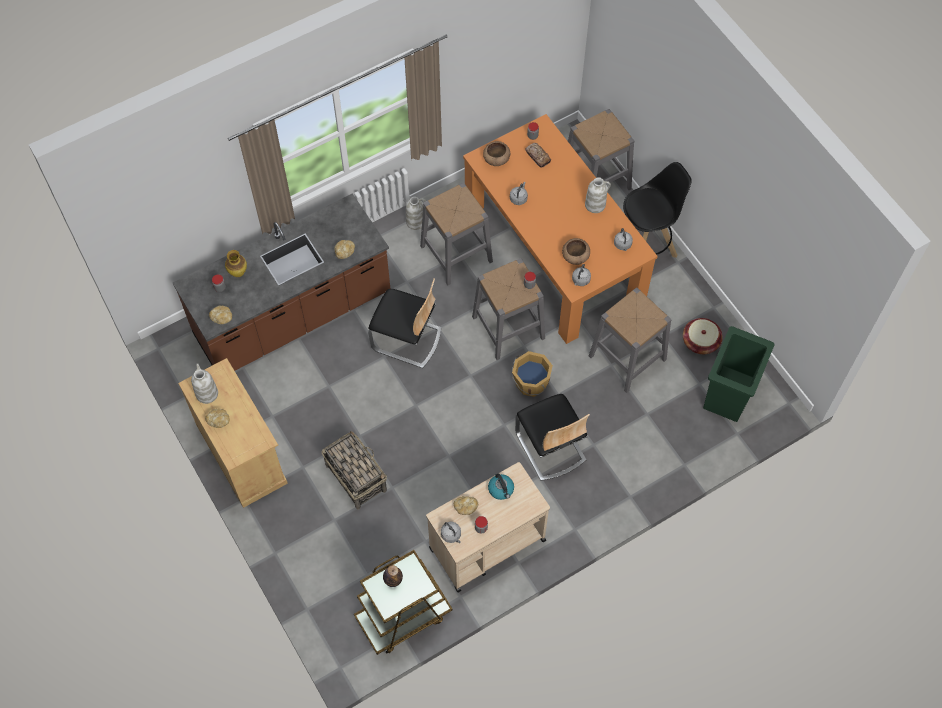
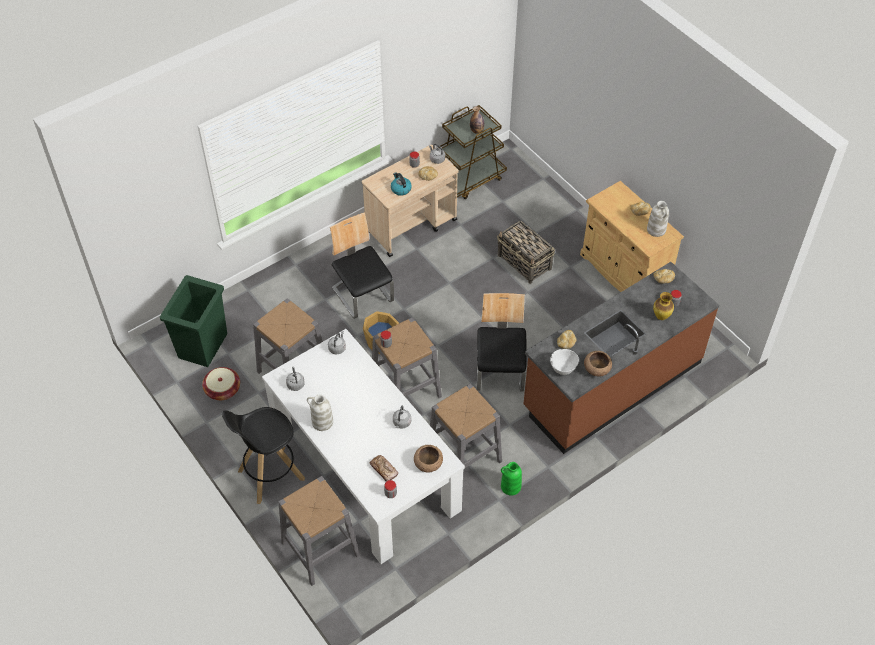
camera: 175 degrees right, 10 degrees down
chair [368,278,441,368] -> chair turned 75 degrees clockwise [477,293,527,392]
white vase [406,197,426,230] -> green vase [501,462,522,495]
orange dining table [463,114,658,344] -> white dining table [262,329,465,564]
brown bowl [562,238,590,265] -> brown bowl moved to [584,351,612,377]
none -> white bowl [550,349,579,375]

